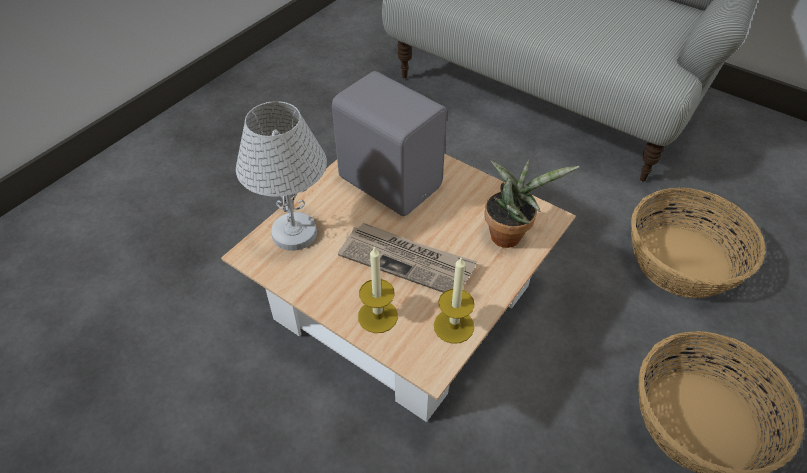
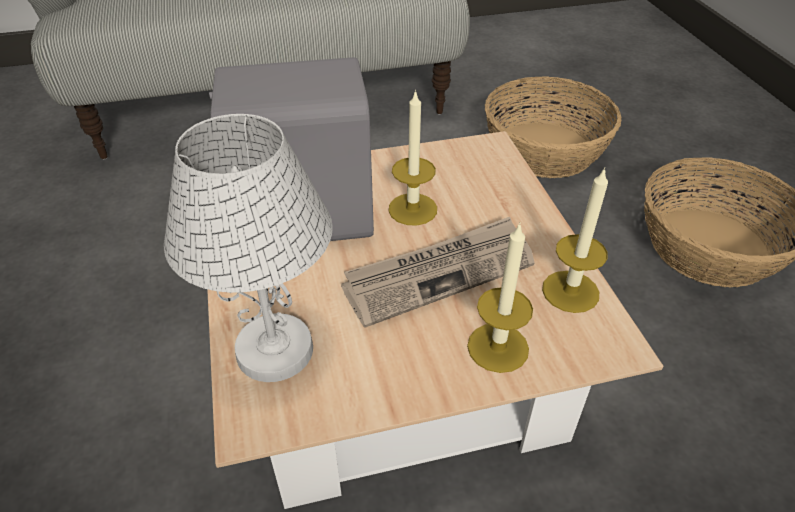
camera: 50 degrees left, 5 degrees down
potted plant [484,160,579,248] -> none
none -> candle [388,90,437,226]

